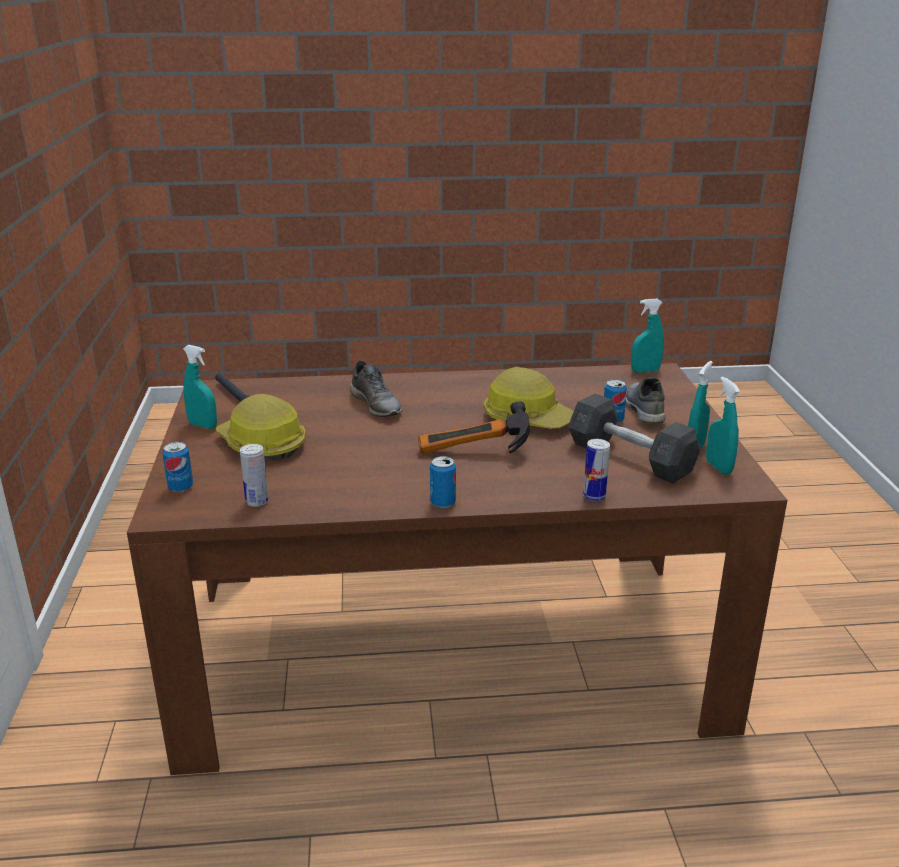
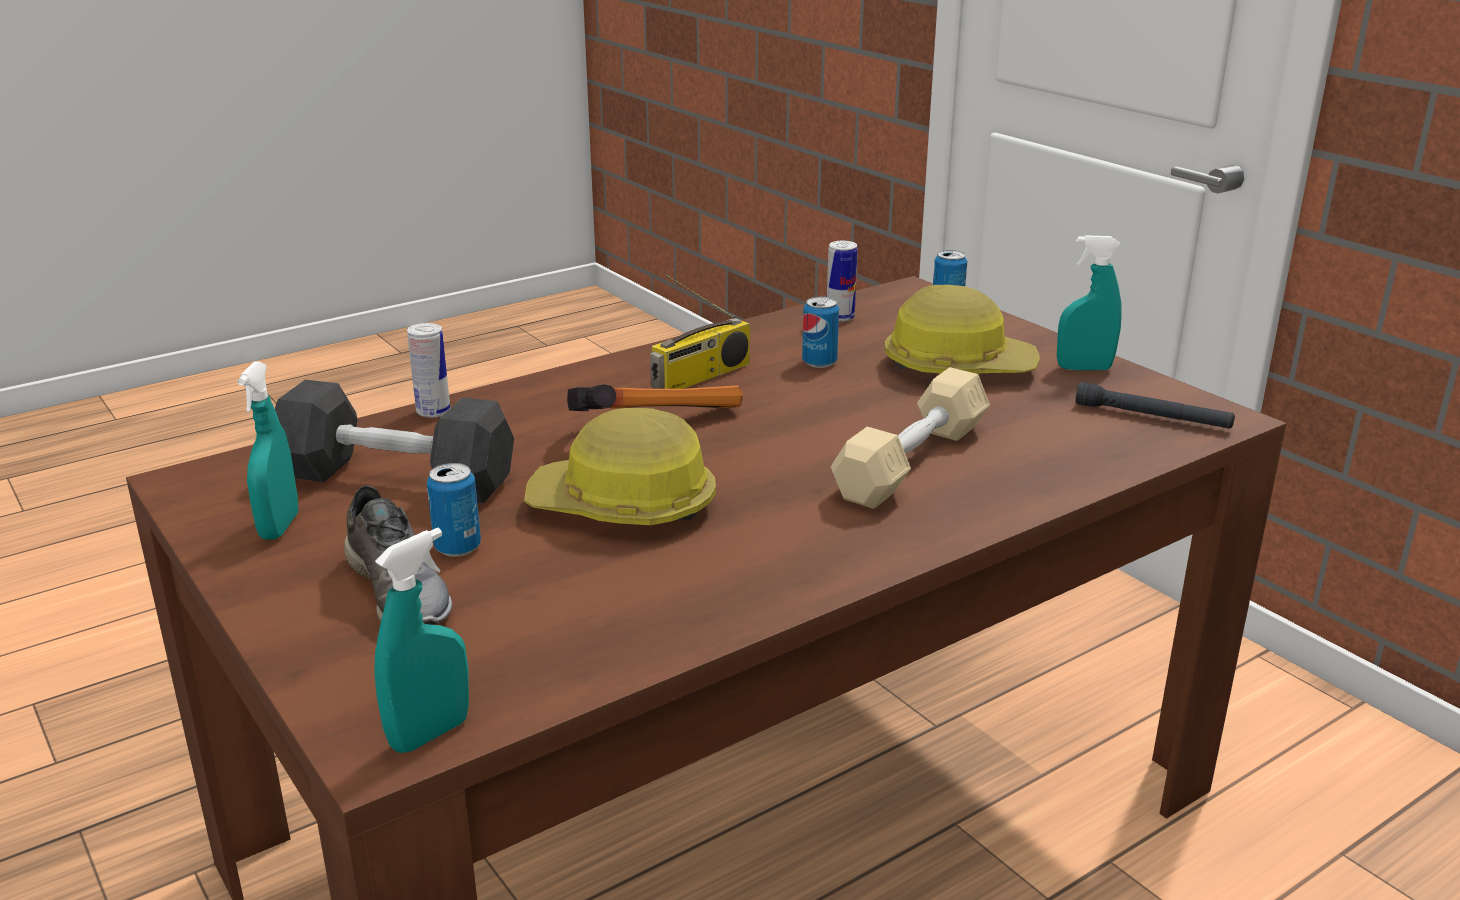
camera: 150 degrees right, 0 degrees up
grey shoe [350,360,402,417] -> beige dumbbell [831,367,990,509]
can [430,456,456,508] -> can moved to [802,297,839,368]
turquoise spray bottle [706,377,740,475] -> none
none -> radio [650,275,750,389]

